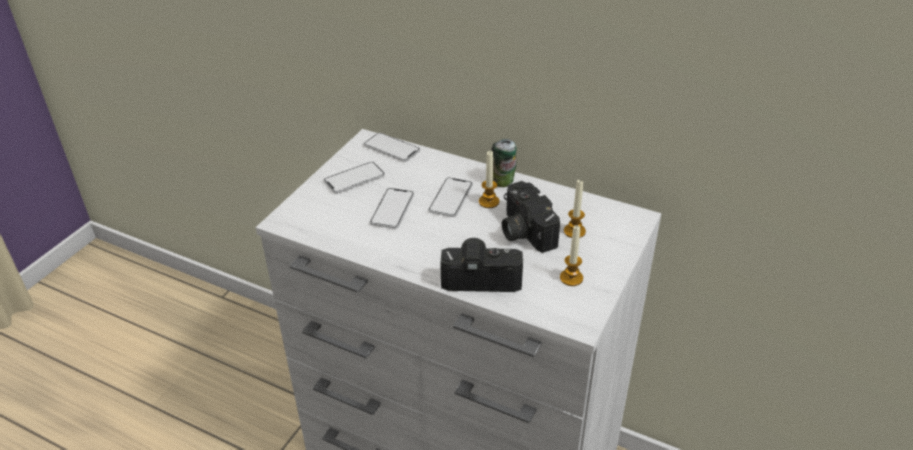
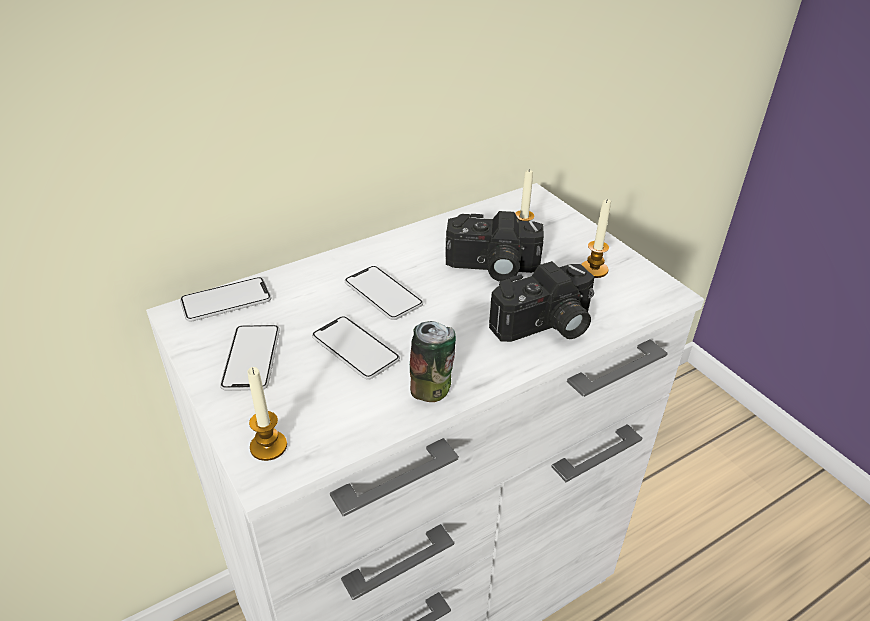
camera: 60 degrees left, 0 degrees up
camera [440,238,523,292] -> camera turned 150 degrees counterclockwise [489,261,594,342]
candle [479,151,499,208] -> candle moved to [247,367,287,461]
can [491,139,517,187] -> can moved to [410,321,456,402]

